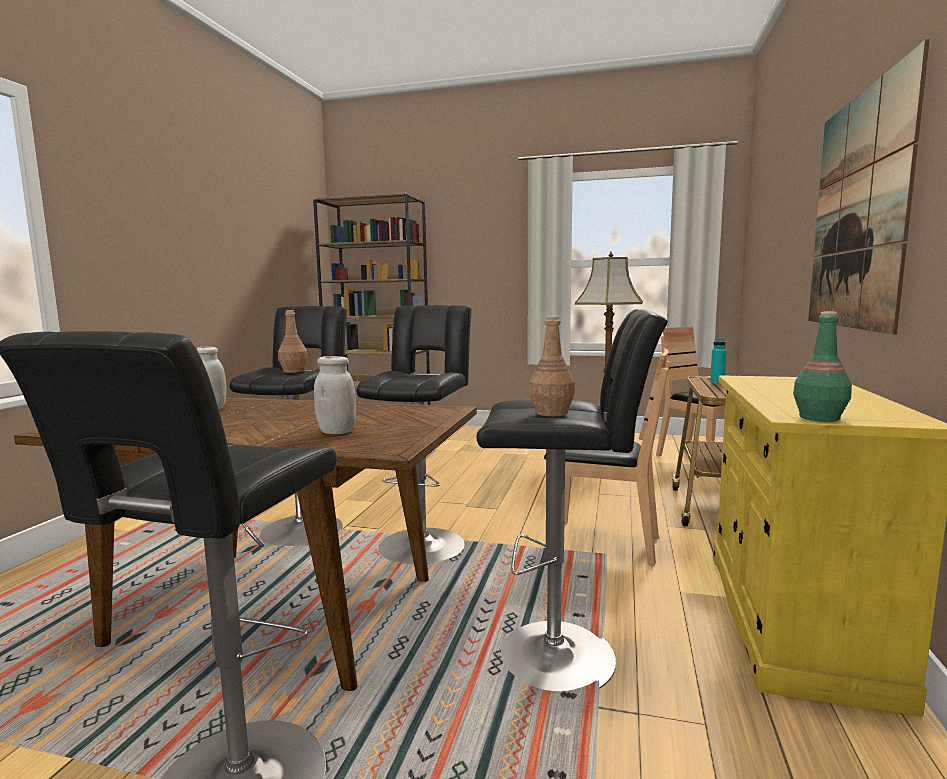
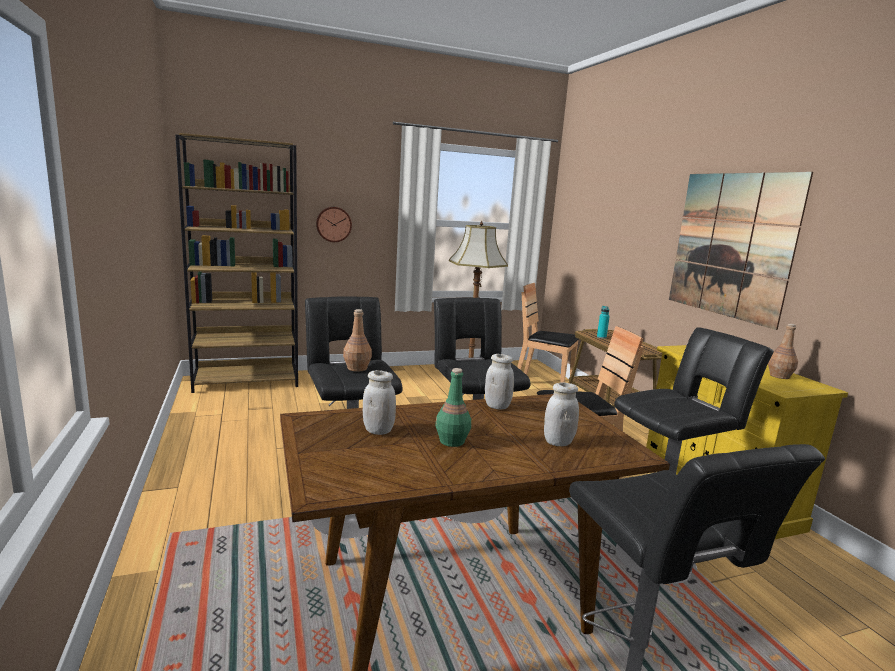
camera: 35 degrees left, 5 degrees up
brown bottle [529,316,575,417] -> brown bottle moved to [768,323,798,379]
green bottle [793,312,852,422] -> green bottle moved to [435,368,471,447]
none -> wall clock [316,207,352,242]
none -> white jar [485,354,514,410]

